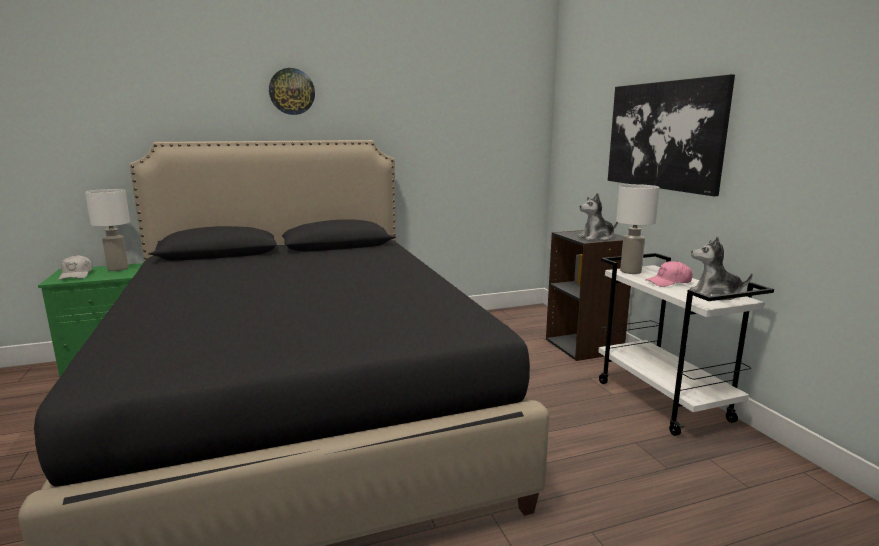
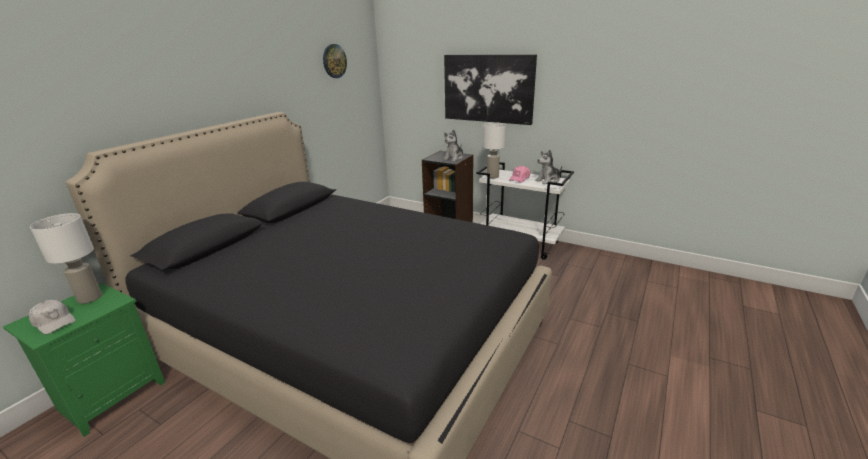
camera: 40 degrees left, 10 degrees up
wall clock [269,68,315,115] -> wall clock moved to [323,44,347,78]

